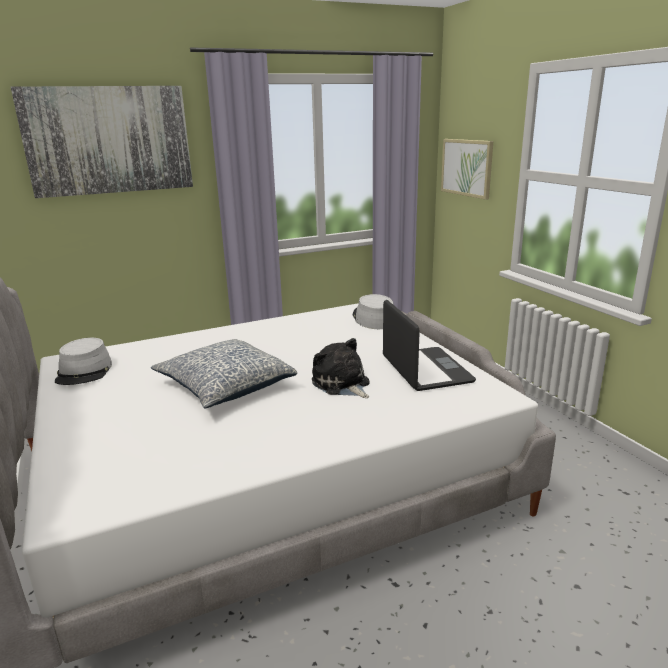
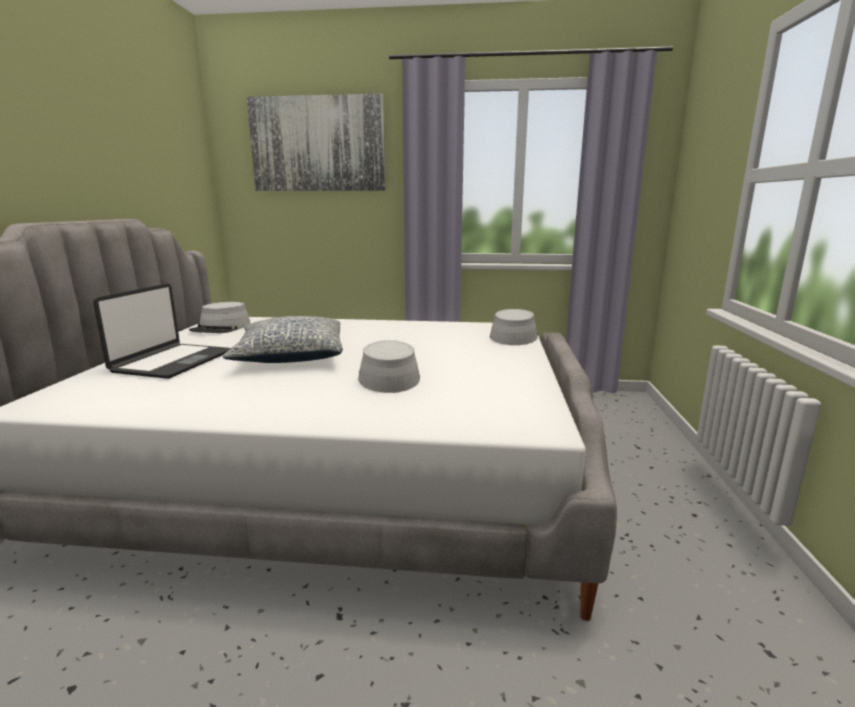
camera: 30 degrees right, 5 degrees down
plush toy [312,338,370,398] -> grey hat [358,340,420,393]
laptop [383,300,476,391] -> laptop moved to [93,283,230,379]
picture [441,139,493,200] -> none

